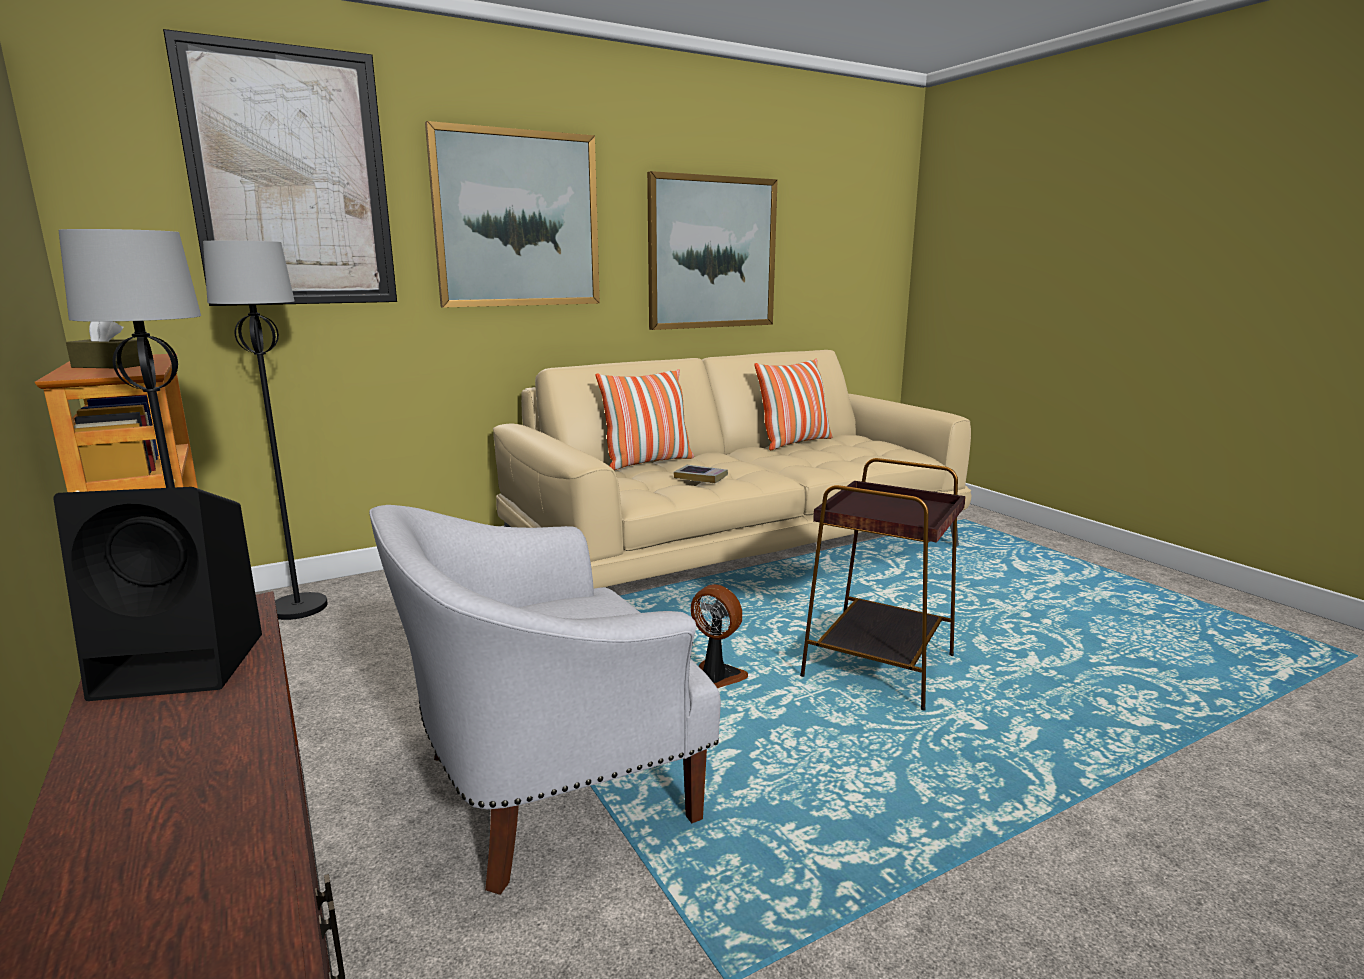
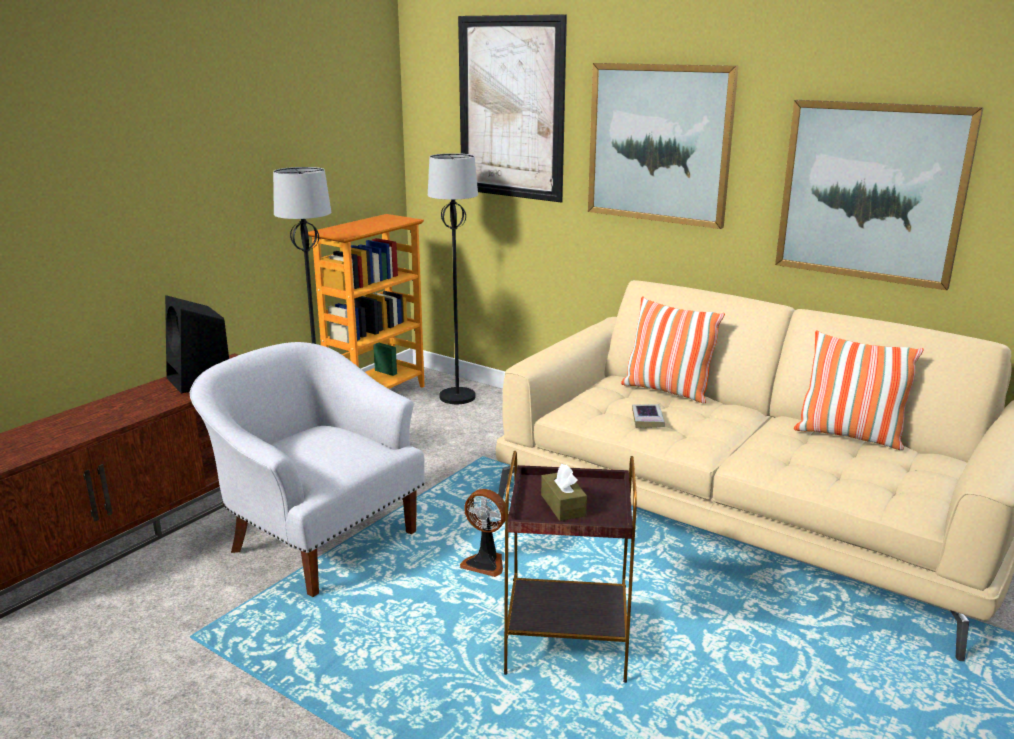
camera: 65 degrees right, 5 degrees up
brown tissue box [66,321,140,369] -> brown tissue box moved to [541,464,587,521]
fan [691,584,748,688] -> fan turned 105 degrees clockwise [460,489,505,577]

